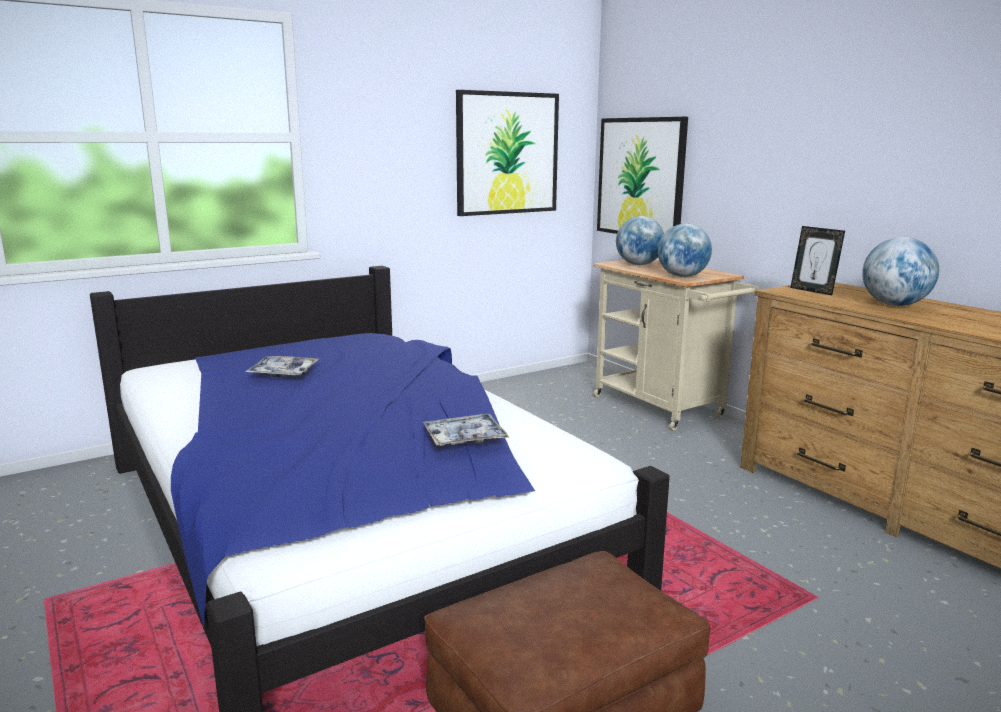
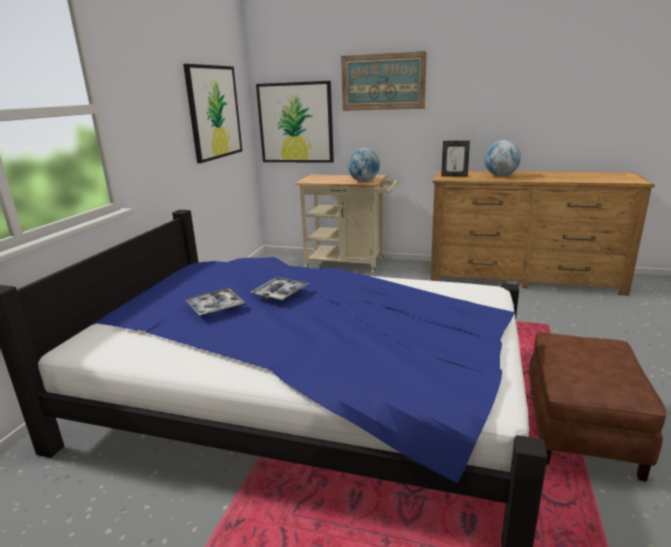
camera: 40 degrees left, 5 degrees up
tray [423,414,509,447] -> tray moved to [250,277,309,300]
globe [616,216,664,265] -> none
none -> picture [341,51,427,111]

